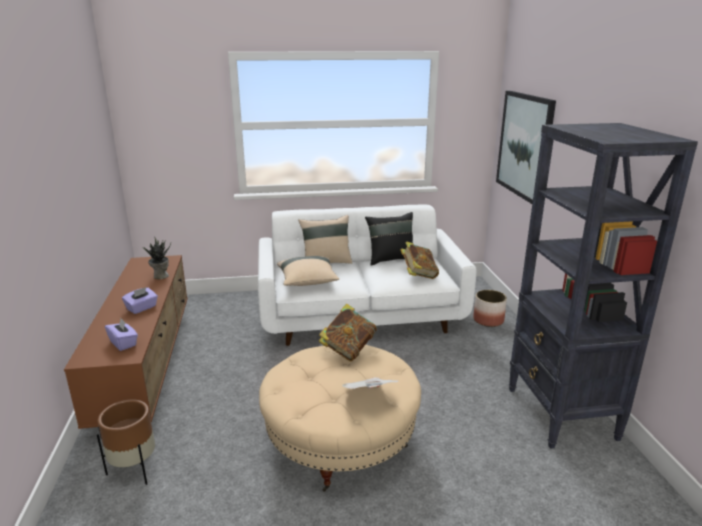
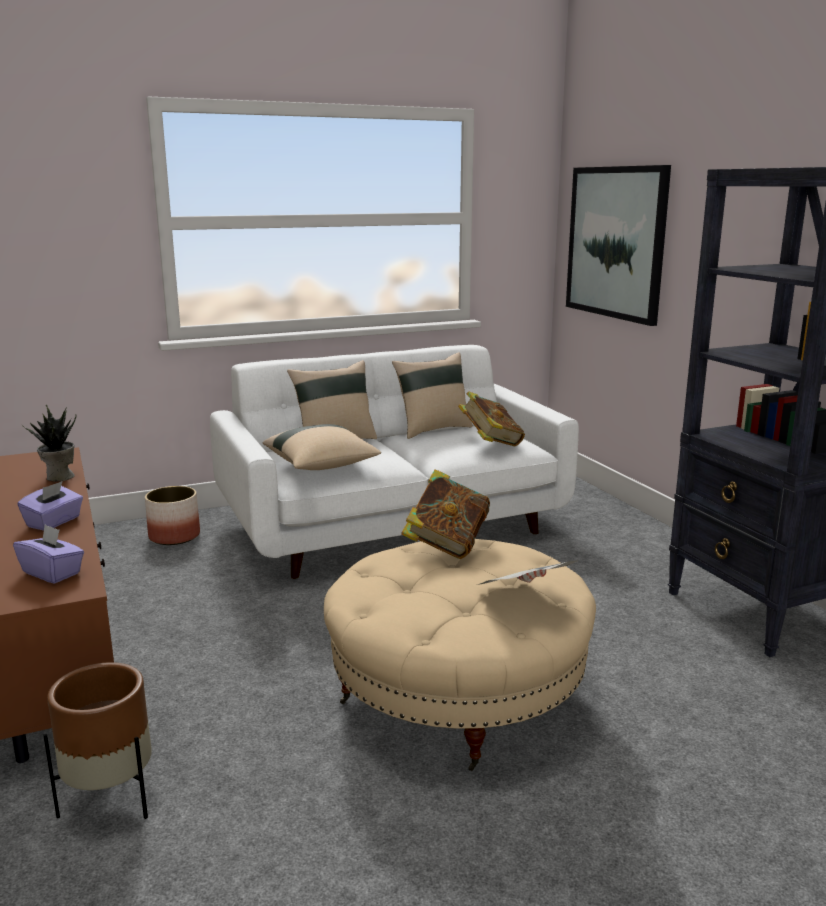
camera: 15 degrees left, 5 degrees down
black pillow [365,212,413,266] -> beige pillow [392,352,473,439]
planter [473,290,507,327] -> planter moved to [145,486,200,545]

